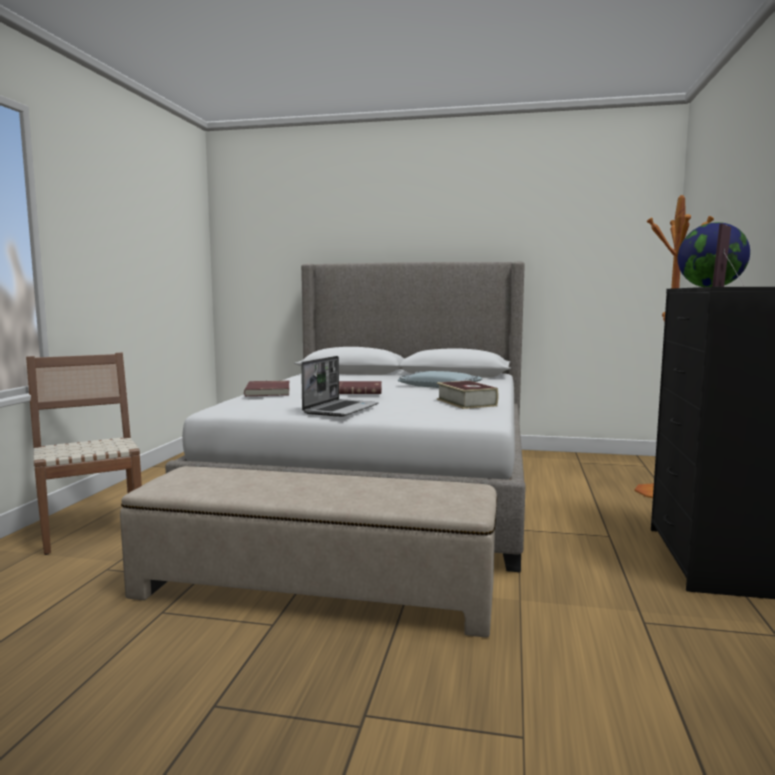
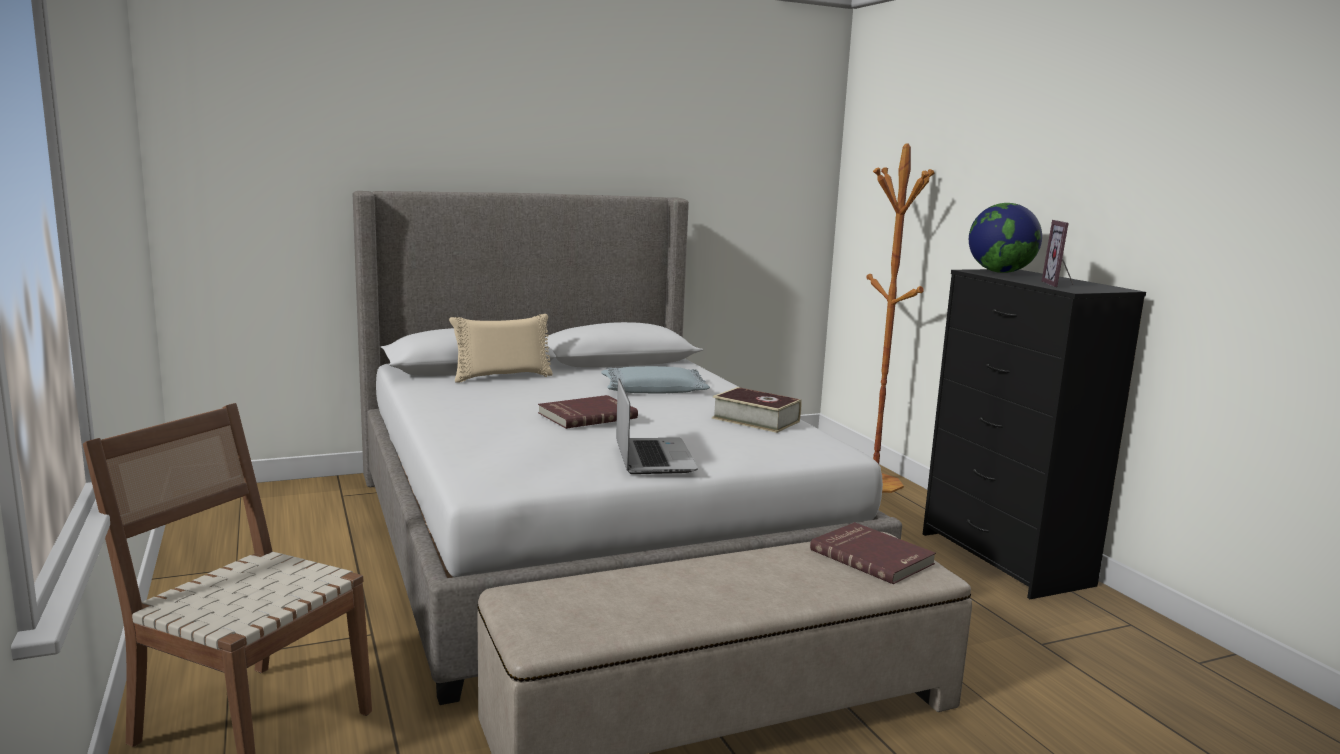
camera: 35 degrees left, 5 degrees up
red book [244,380,290,396] -> red book moved to [810,522,936,584]
none -> beige pillow [449,314,553,383]

